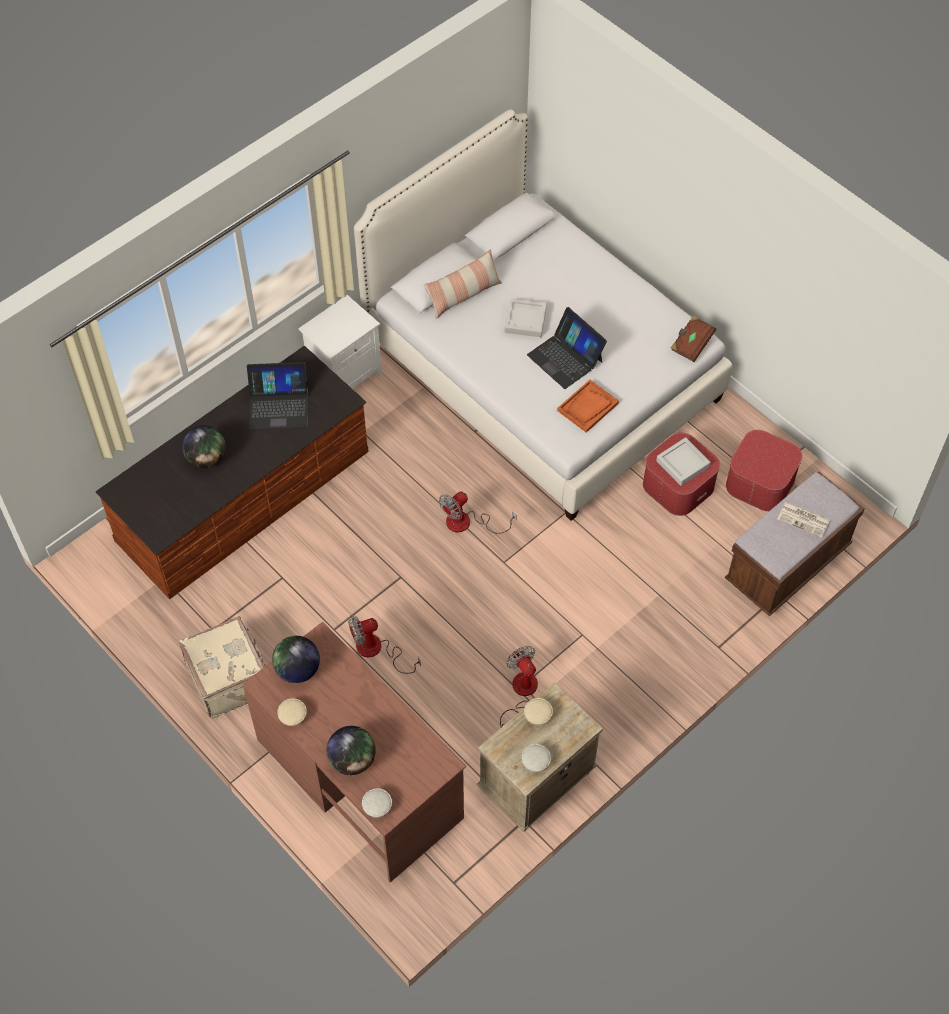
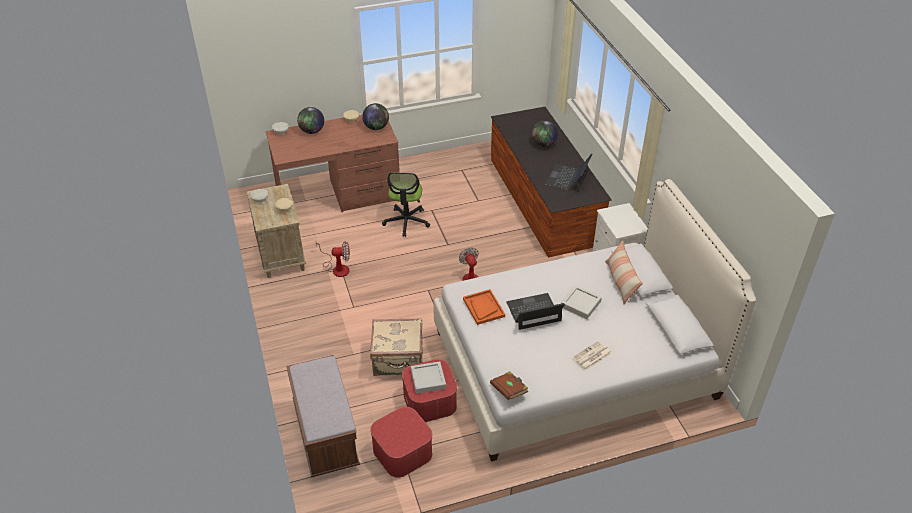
camera: 115 degrees right, 15 degrees down
beige suitcase [179,616,266,718] -> beige suitcase moved to [370,318,423,376]
fan [348,615,421,674] -> office chair [382,172,430,237]
newspaper [777,502,830,538] -> newspaper moved to [572,341,612,371]

